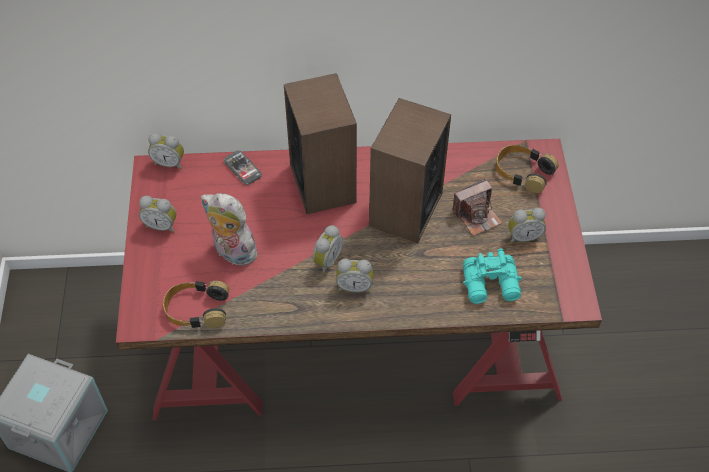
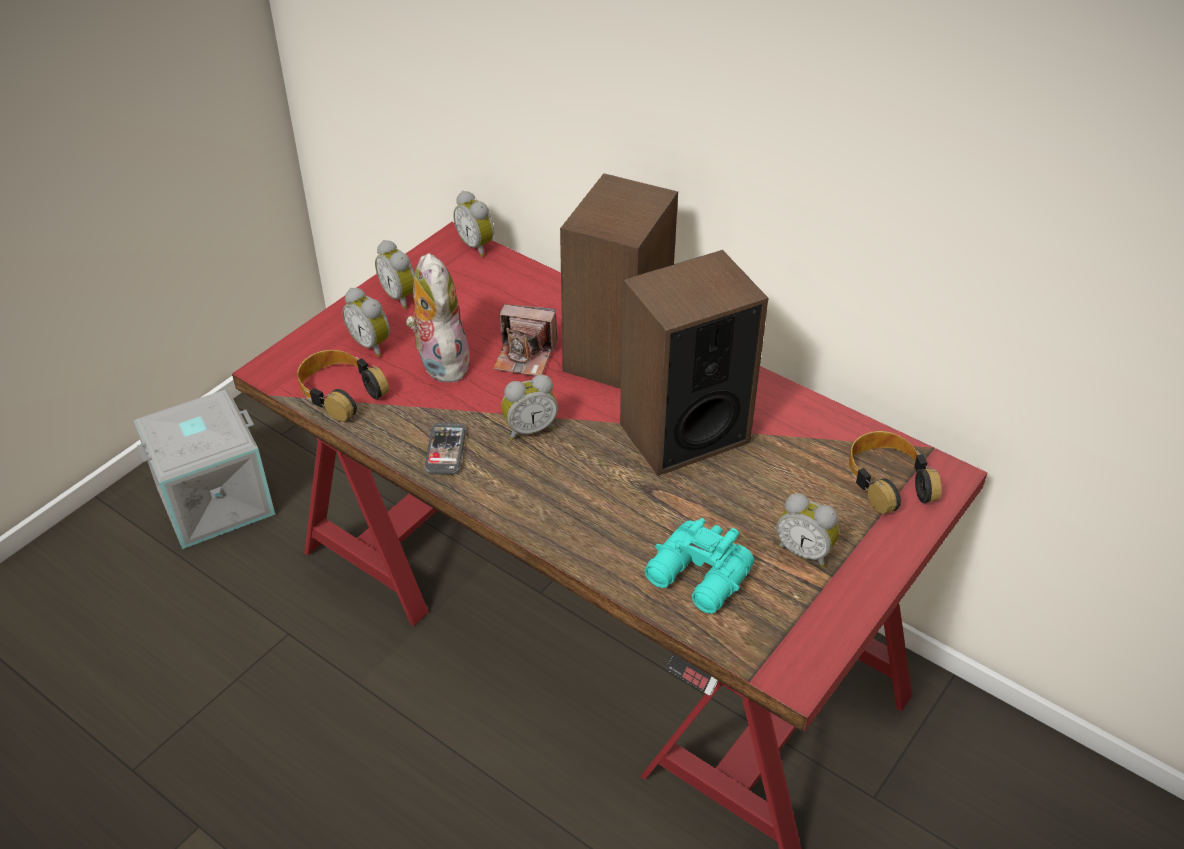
camera: 40 degrees right, 10 degrees down
phone [224,151,262,185] -> phone moved to [424,423,466,475]
alarm clock [336,259,373,293] -> alarm clock moved to [342,288,390,357]
camera [453,178,502,236] -> camera moved to [493,304,557,376]

